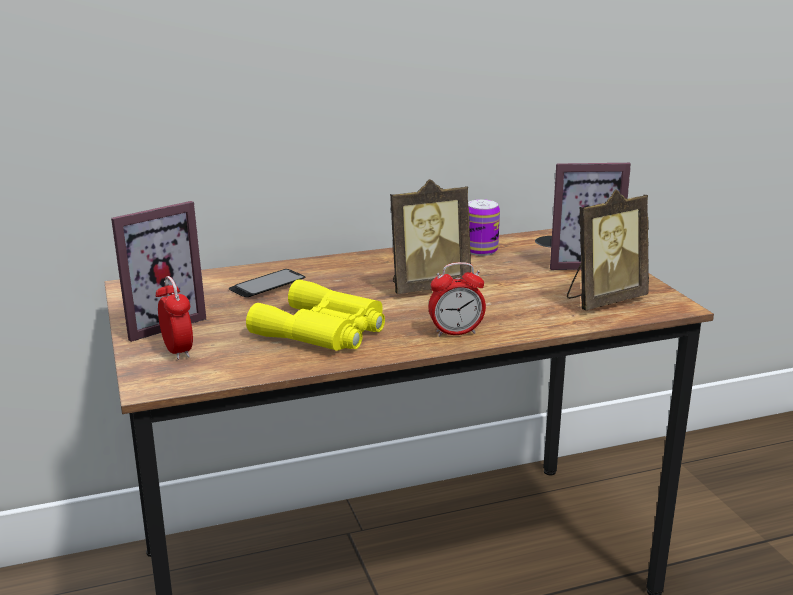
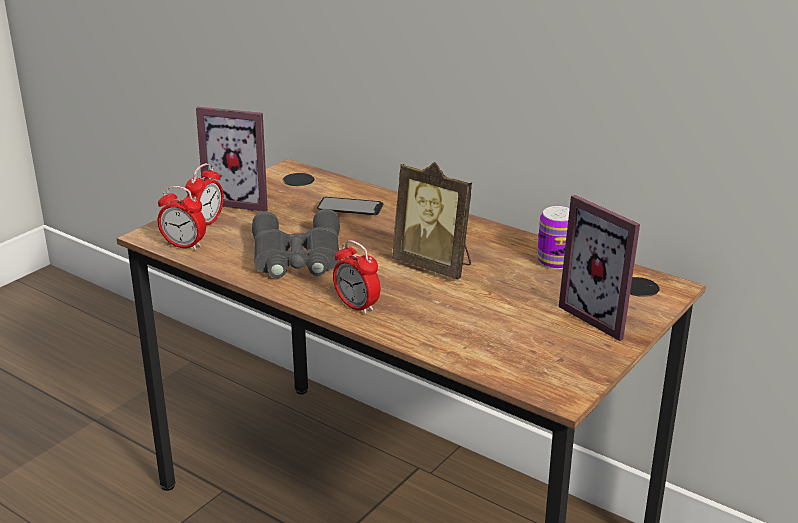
camera: 55 degrees right, 5 degrees up
yellow binoculars [246,279,385,351] -> grey binoculars [252,209,340,278]
picture frame [567,189,649,310] -> none
none -> alarm clock [158,186,206,250]

